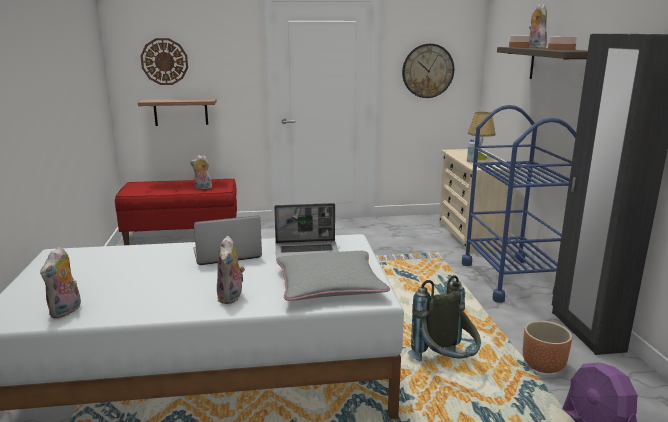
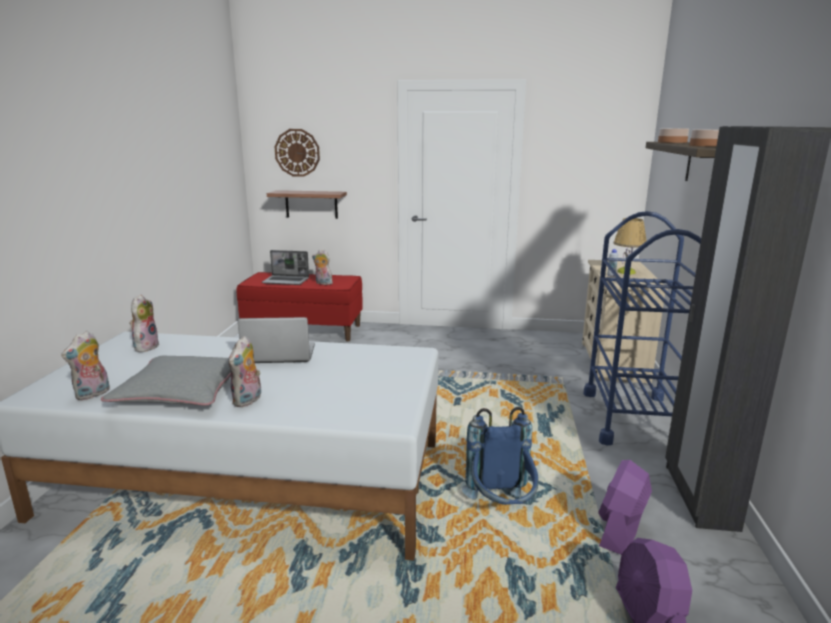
camera: 15 degrees right, 0 degrees up
laptop [274,203,339,259] -> laptop moved to [262,250,309,285]
grey pillow [276,251,390,301] -> grey pillow moved to [101,355,231,406]
wall clock [402,44,454,98] -> none
grey backpack [408,275,481,361] -> blue backpack [462,407,539,505]
brown planter [523,321,572,373] -> purple fan [598,460,652,555]
plush toy [529,4,547,48] -> plush toy moved to [129,294,160,352]

